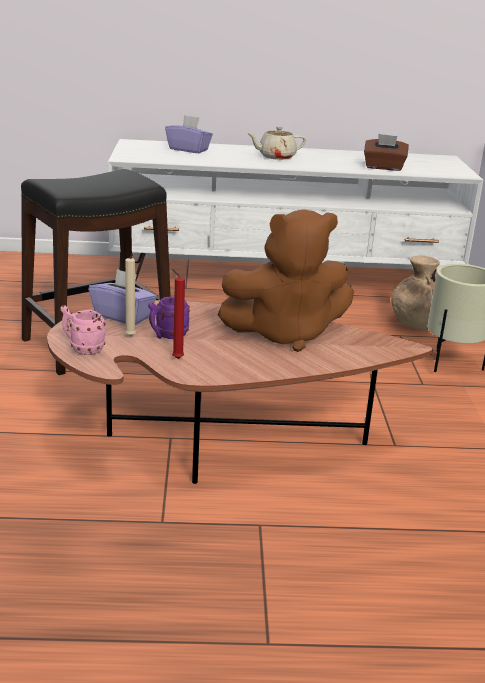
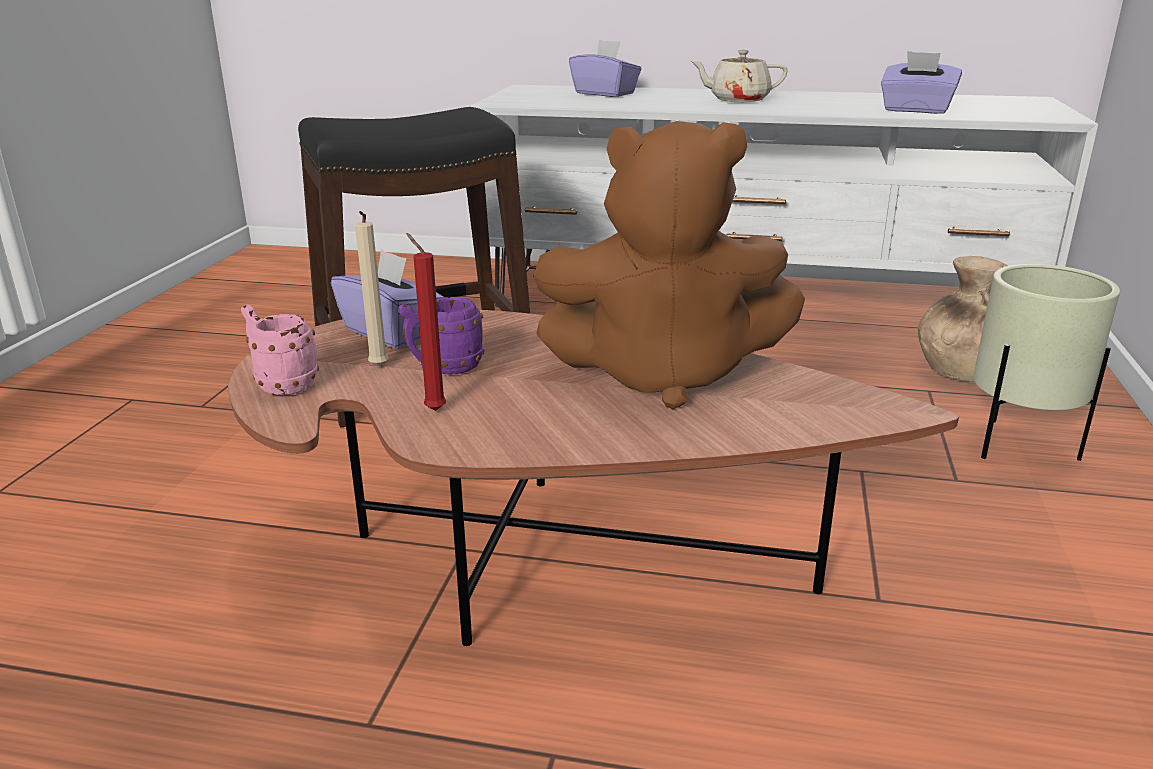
camera: 15 degrees right, 0 degrees up
brown tissue box [364,134,409,171] -> purple tissue box [881,51,962,114]

